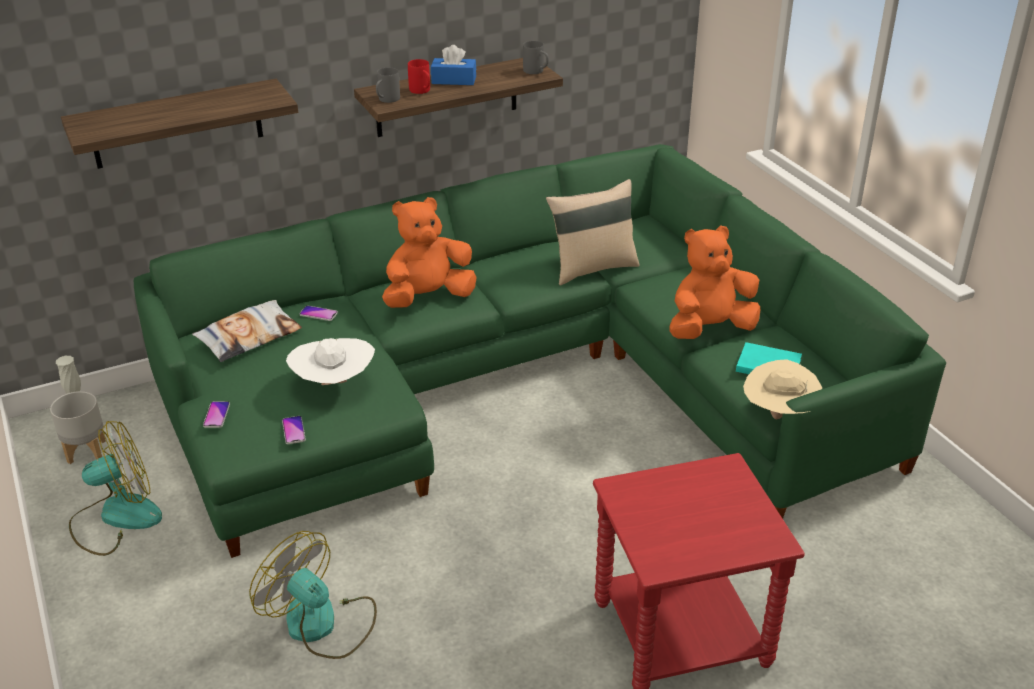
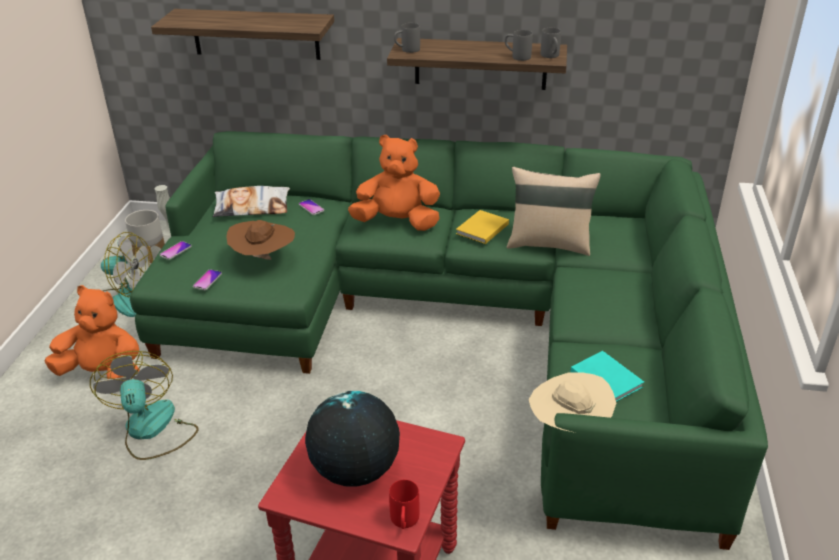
camera: 35 degrees right, 0 degrees up
white hat [286,338,375,385] -> brown hat [227,220,295,260]
red mug [408,59,430,94] -> red mug moved to [389,480,419,529]
blue tissue box [431,45,476,85] -> none
orange plush toy [670,225,760,339] -> orange plush toy moved to [44,285,140,379]
none -> globe [305,391,400,487]
none -> yellow book [456,210,509,244]
none -> grey mug [505,30,533,61]

